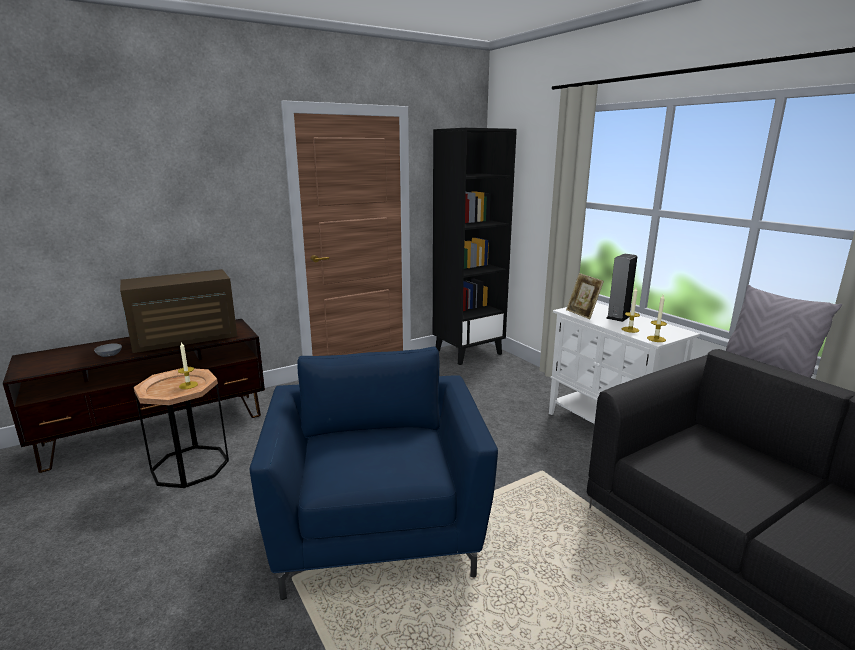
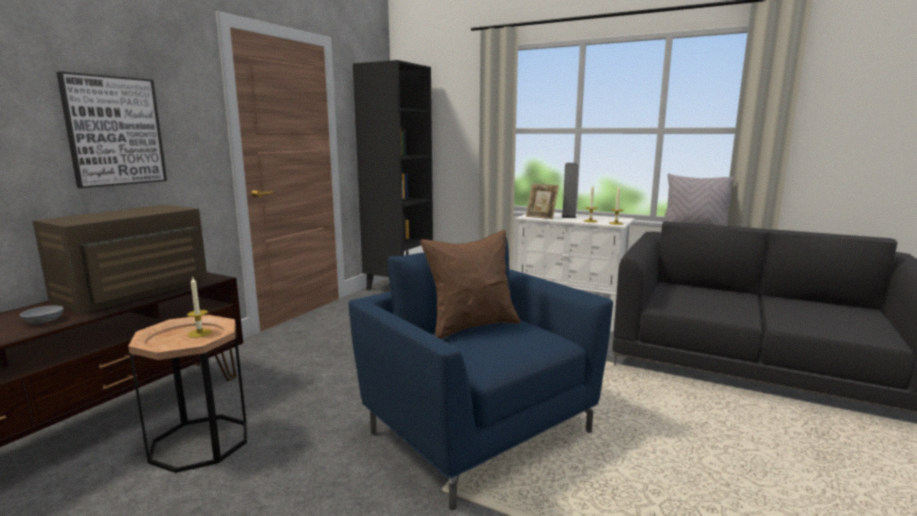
camera: 30 degrees left, 5 degrees down
none -> picture [56,71,167,188]
none -> brown pillow [420,230,520,339]

